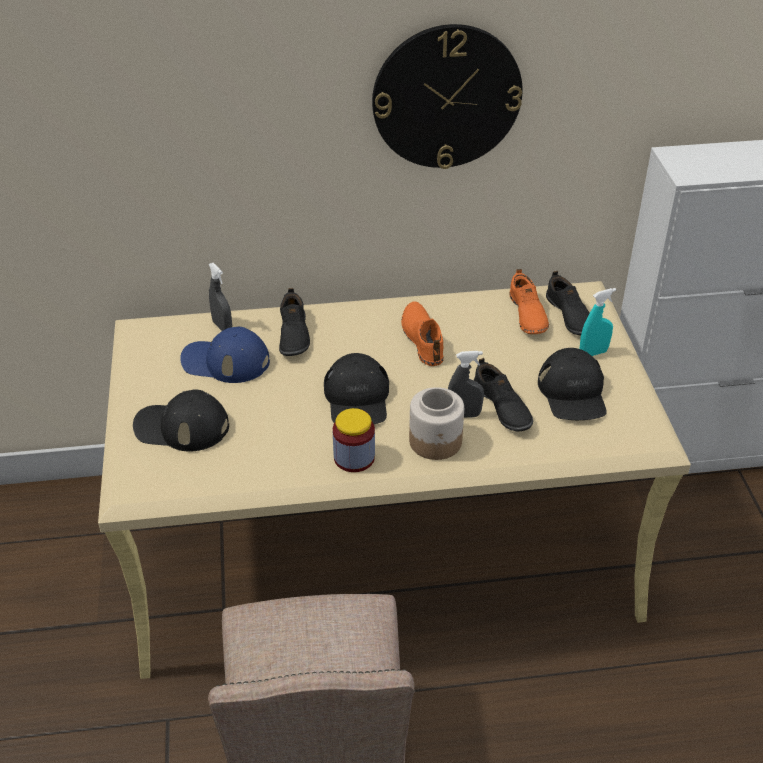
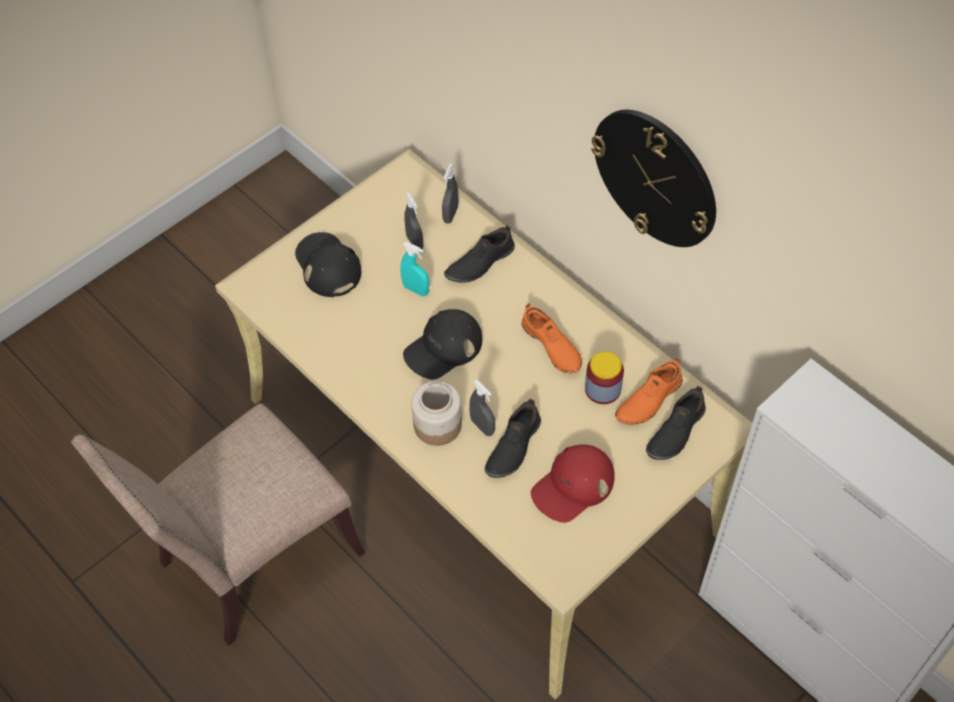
camera: 55 degrees right, 15 degrees up
blue cap [180,327,270,383] -> grey spray bottle [404,192,424,249]
jar [333,408,375,472] -> jar moved to [585,351,624,404]
orange shoe [401,301,444,366] -> orange shoe turned 105 degrees clockwise [521,303,582,374]
black cap [538,348,607,420] -> red cap [531,444,615,523]
turquoise spray bottle [580,288,616,356] -> turquoise spray bottle moved to [400,242,429,296]

